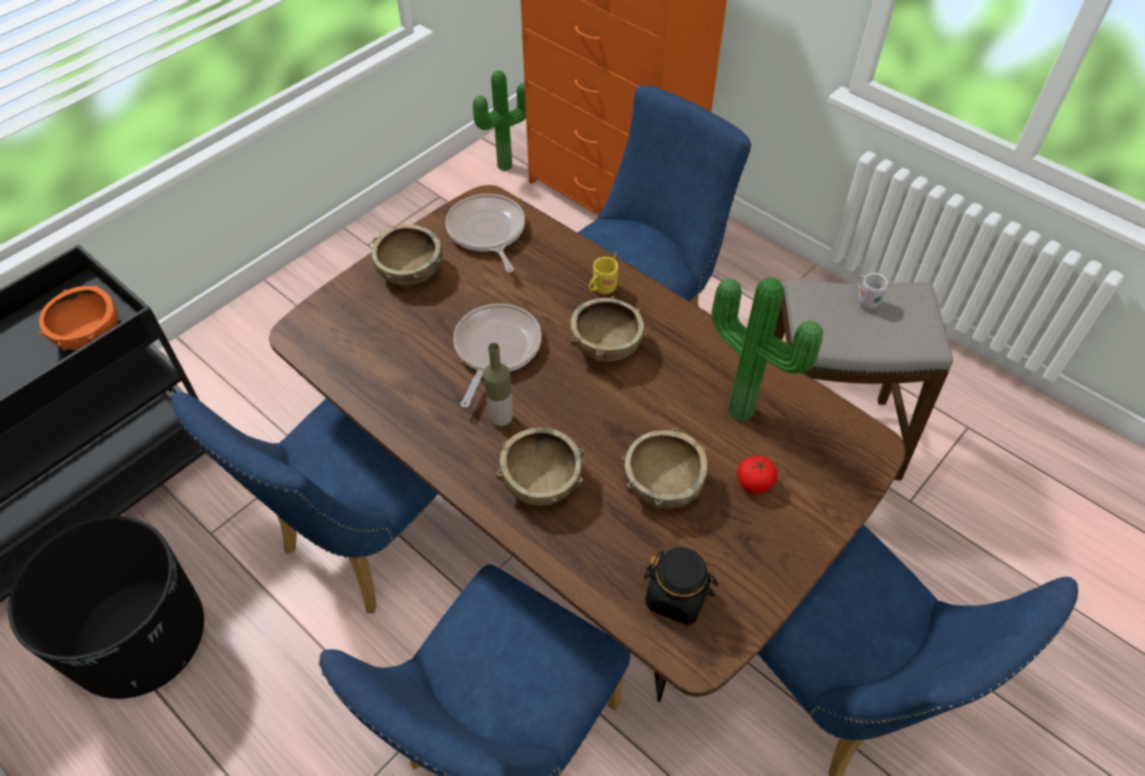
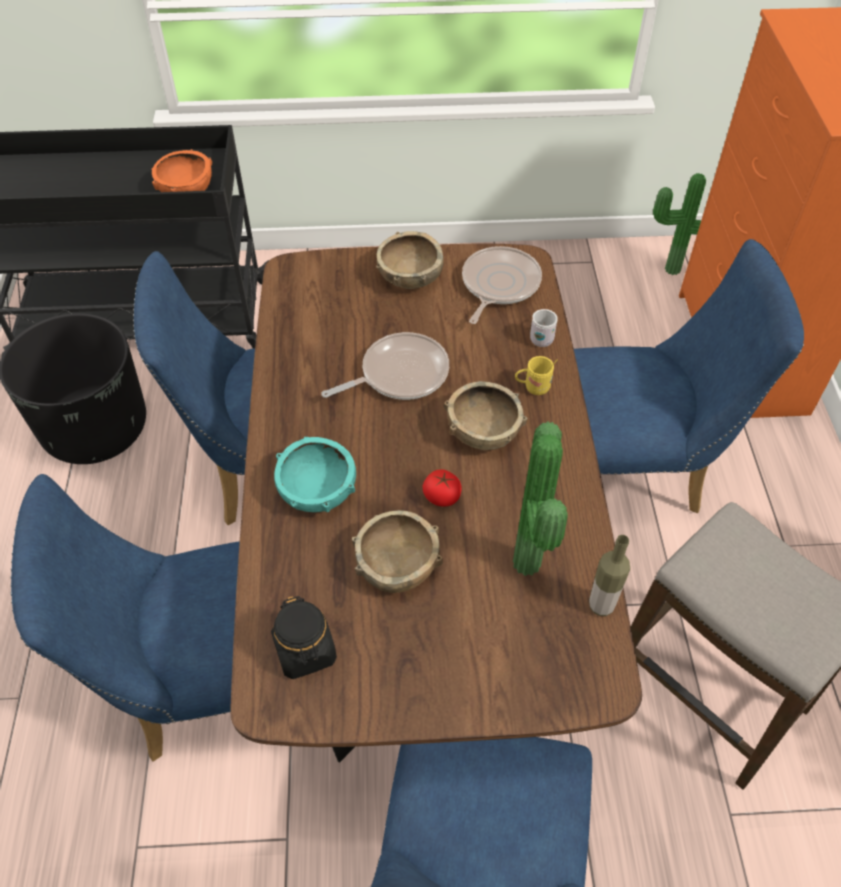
camera: 45 degrees right, 0 degrees up
bottle [483,343,513,427] -> bottle moved to [589,535,630,616]
brown bowl [496,427,584,506] -> turquoise bowl [274,437,356,512]
tomato [737,456,778,493] -> tomato moved to [422,469,462,506]
white mug [856,273,889,309] -> white mug moved to [530,309,558,347]

